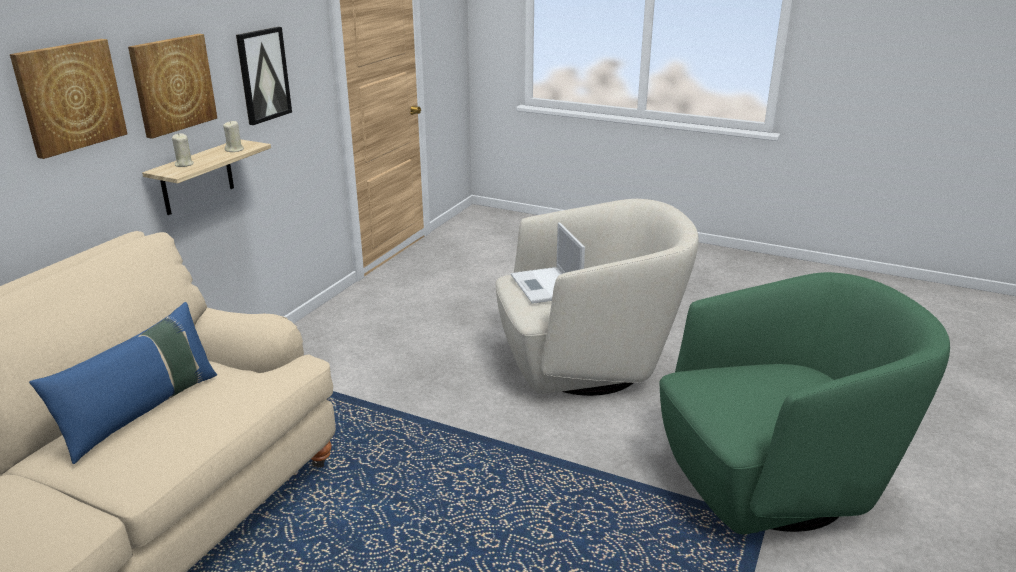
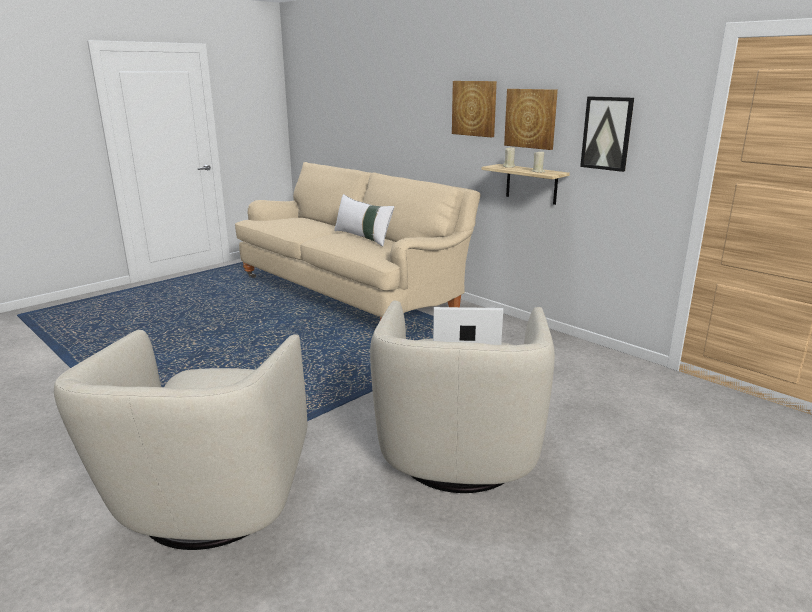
camera: 110 degrees right, 5 degrees down
blue pillow [29,302,217,464] -> white pillow [334,194,395,246]
green armchair [659,272,950,535] -> beige armchair [54,330,308,550]

